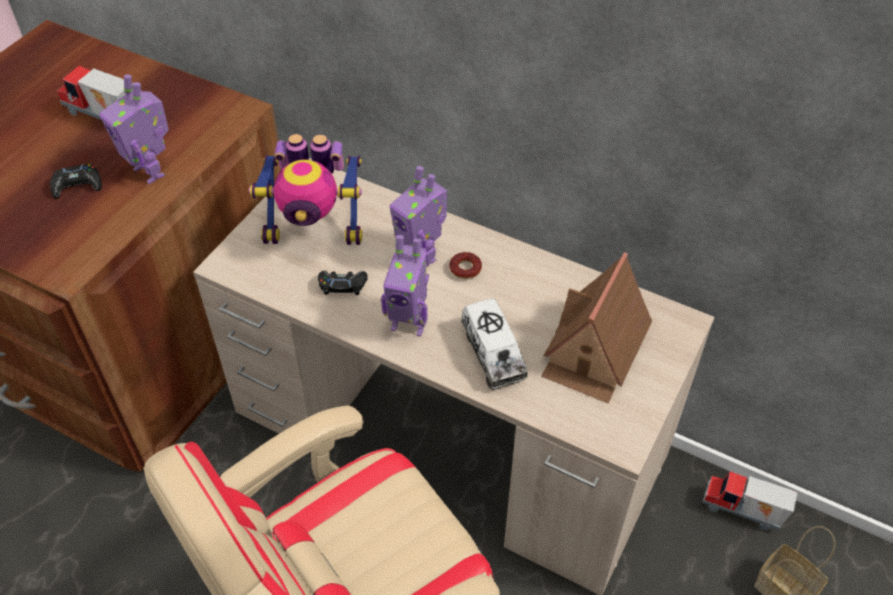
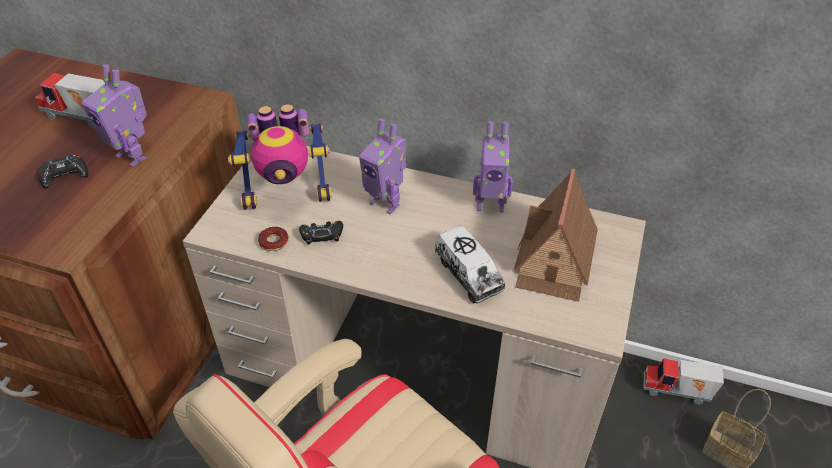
camera: 10 degrees left, 5 degrees down
toy robot [381,235,429,337] -> toy robot moved to [473,121,513,212]
donut [449,252,482,279] -> donut moved to [258,227,288,251]

